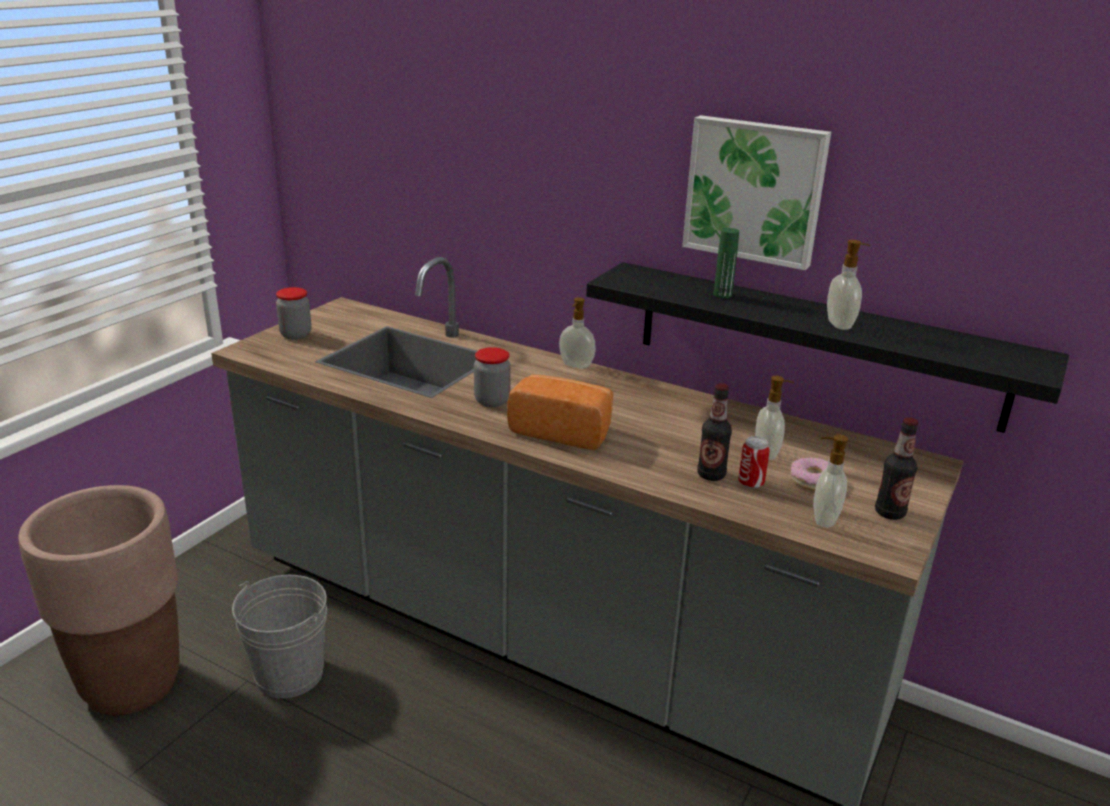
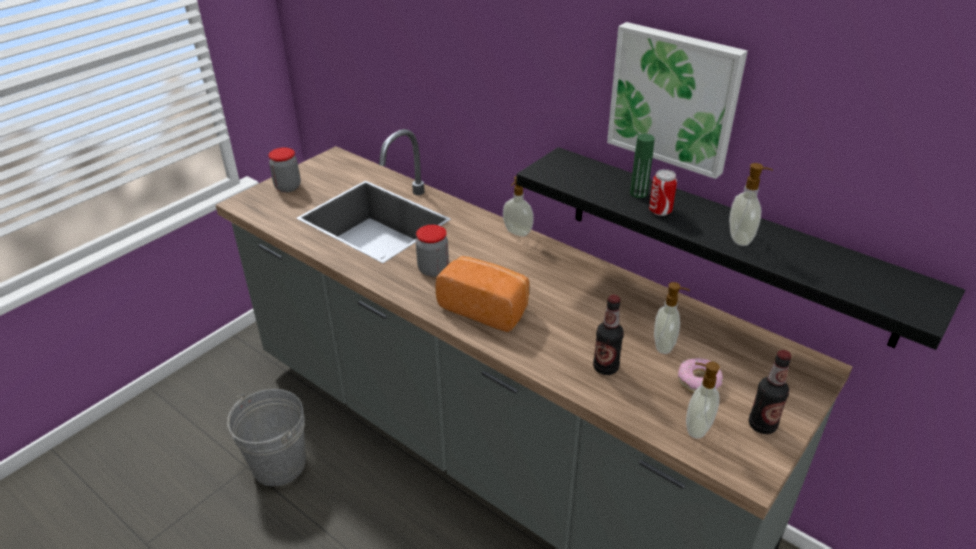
camera: 10 degrees right, 10 degrees up
brown planter [18,485,180,715] -> none
can [738,436,770,489] -> can moved to [649,169,677,216]

